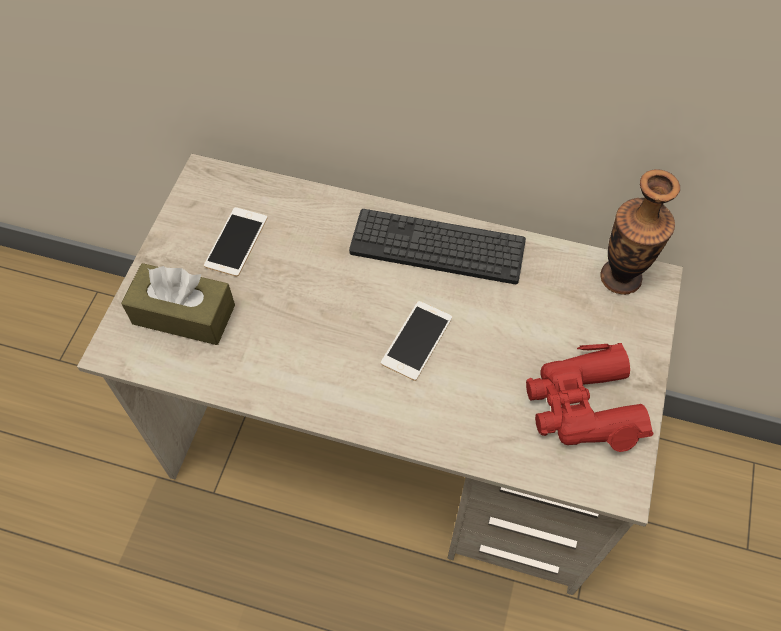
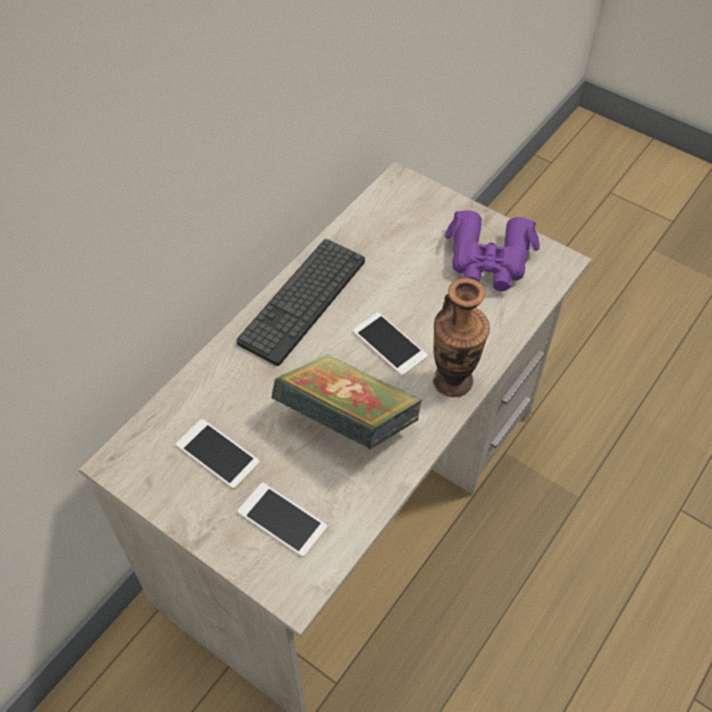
camera: 70 degrees left, 5 degrees down
brown tissue box [121,263,235,345] -> phone [238,483,327,557]
red binoculars [526,343,653,452] -> purple binoculars [445,210,540,291]
vase [600,169,680,295] -> vase moved to [433,278,490,397]
none -> book [272,354,422,450]

